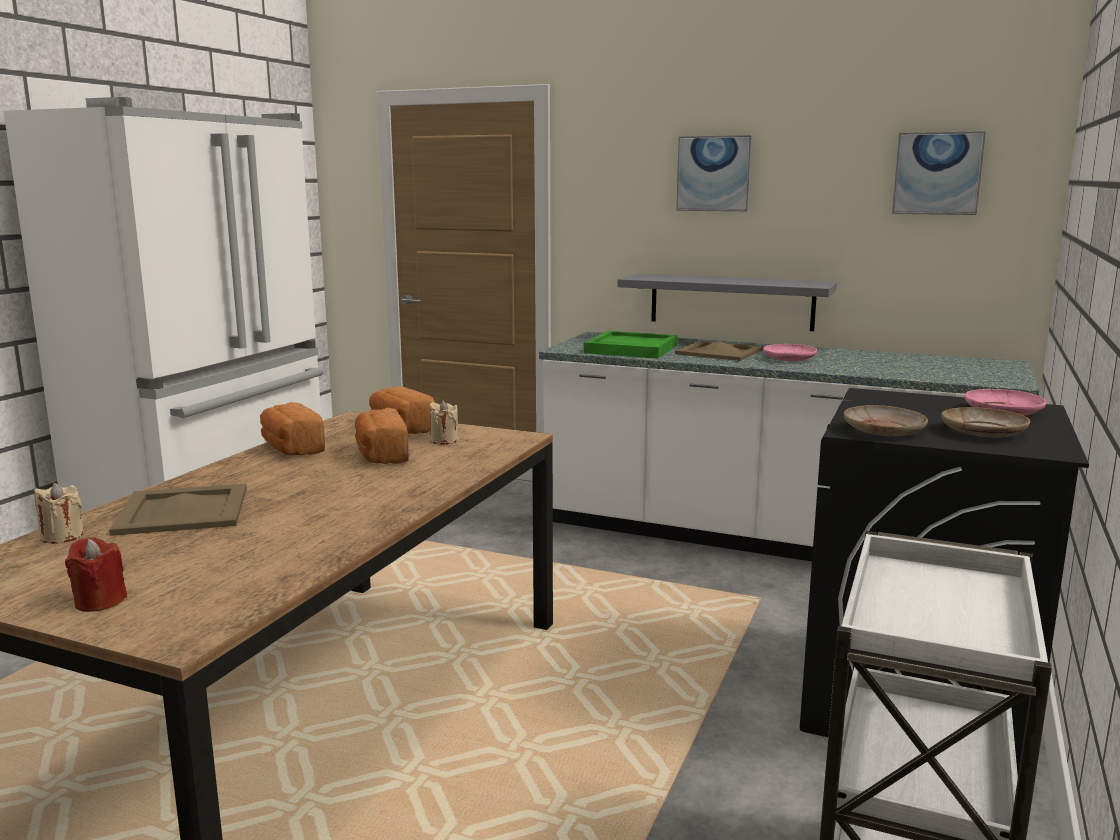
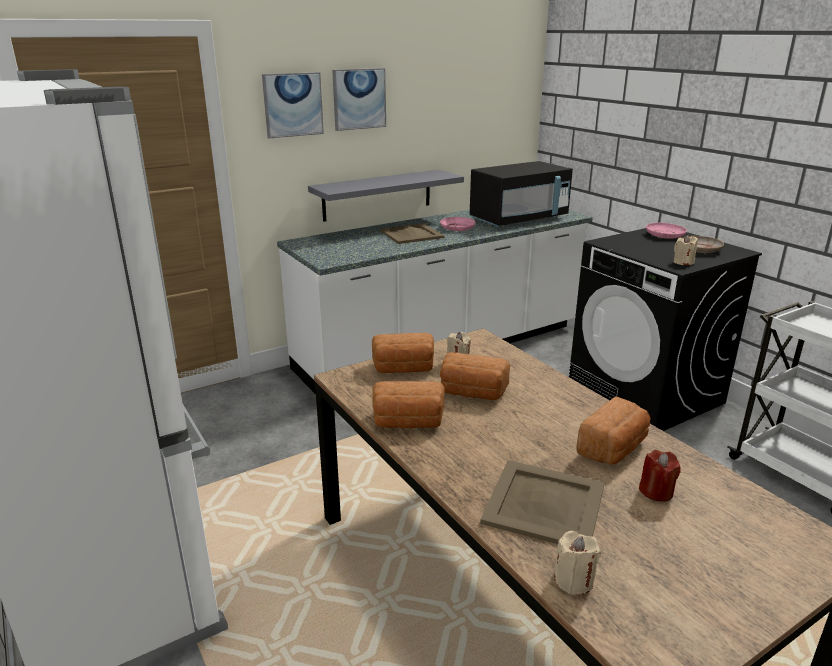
camera: 55 degrees left, 10 degrees up
red candle [65,537,127,612] -> red candle moved to [639,450,681,502]
green tray [584,331,678,358] -> none
beige plate [844,405,928,436] -> beige candle [673,235,698,265]
picture [892,131,986,215] -> picture moved to [262,72,324,138]
none -> black microwave [469,161,573,227]
none -> bread [576,396,651,465]

